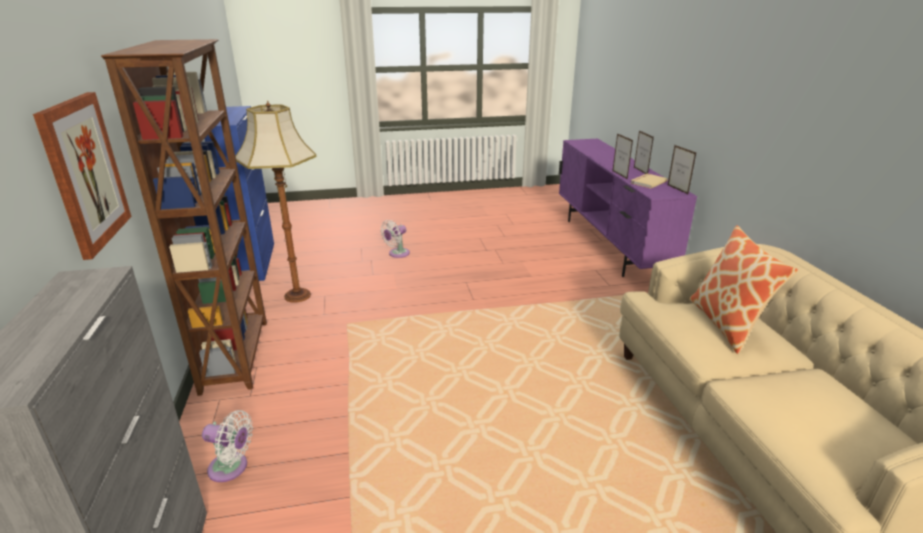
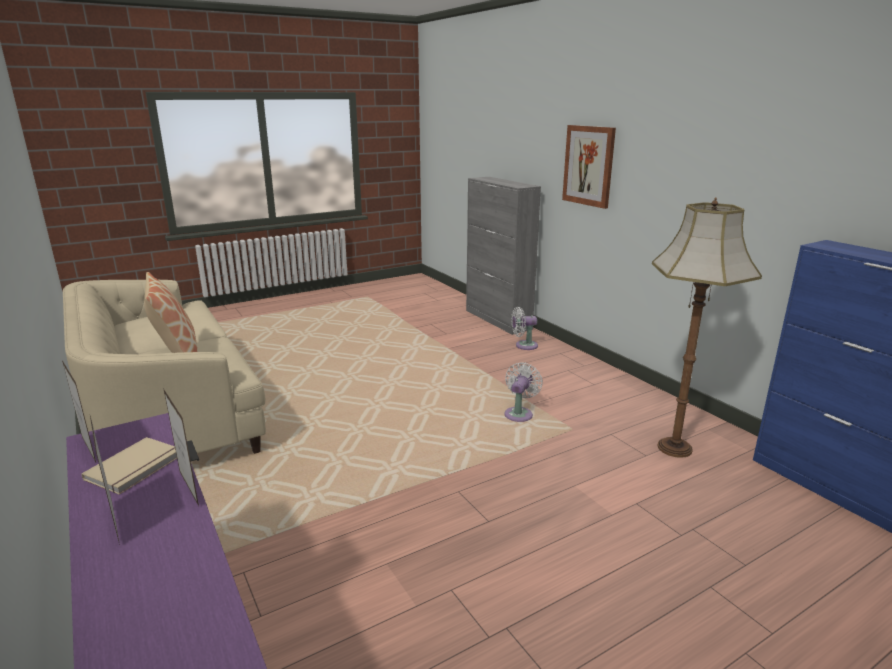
camera: 160 degrees right, 5 degrees down
brown bookcase [101,39,267,396] -> none
white fan [380,220,410,258] -> white fan moved to [504,362,543,422]

